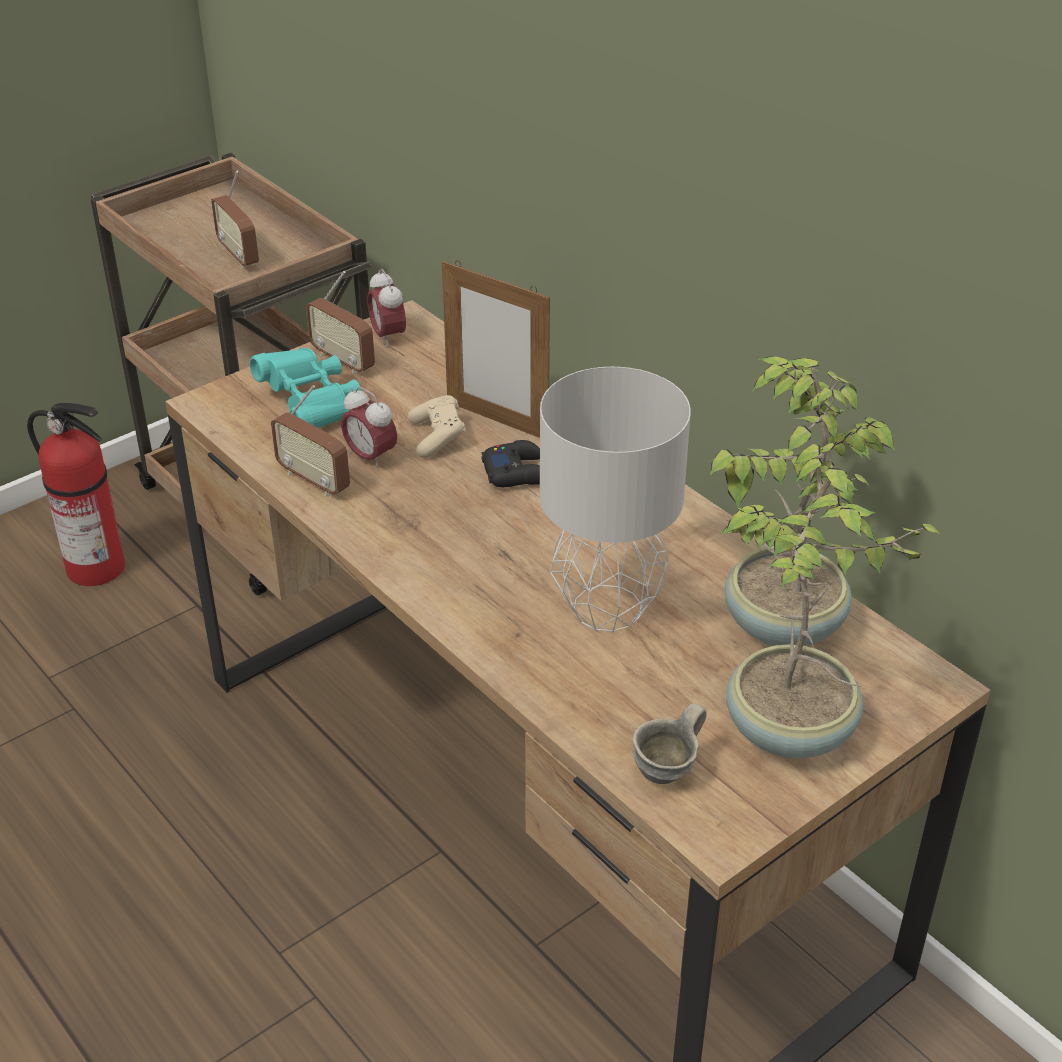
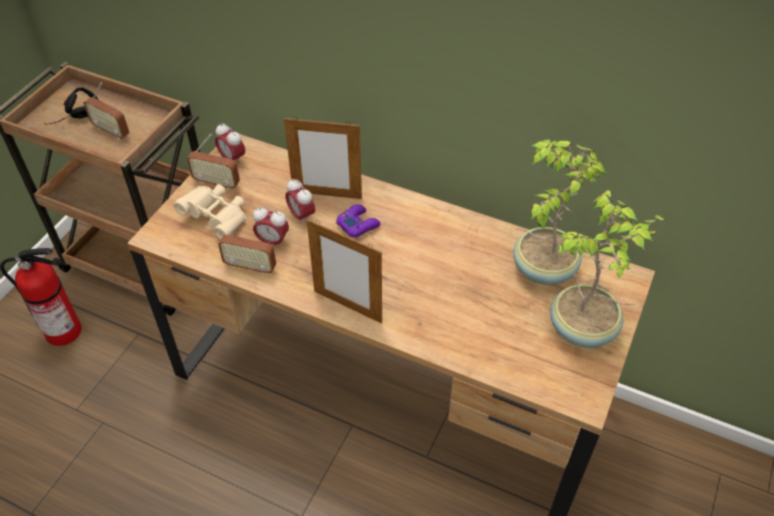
camera: 25 degrees left, 10 degrees up
turquoise binoculars [250,348,361,428] -> beige binoculars [174,184,246,239]
beige game controller [408,395,467,458] -> alarm clock [286,179,315,225]
black game controller [481,440,540,487] -> purple game controller [336,204,381,237]
grey table lamp [540,367,691,632] -> none
grey mug [633,703,707,784] -> none
none -> black headphones [44,87,99,125]
none -> picture frame [307,219,382,324]

